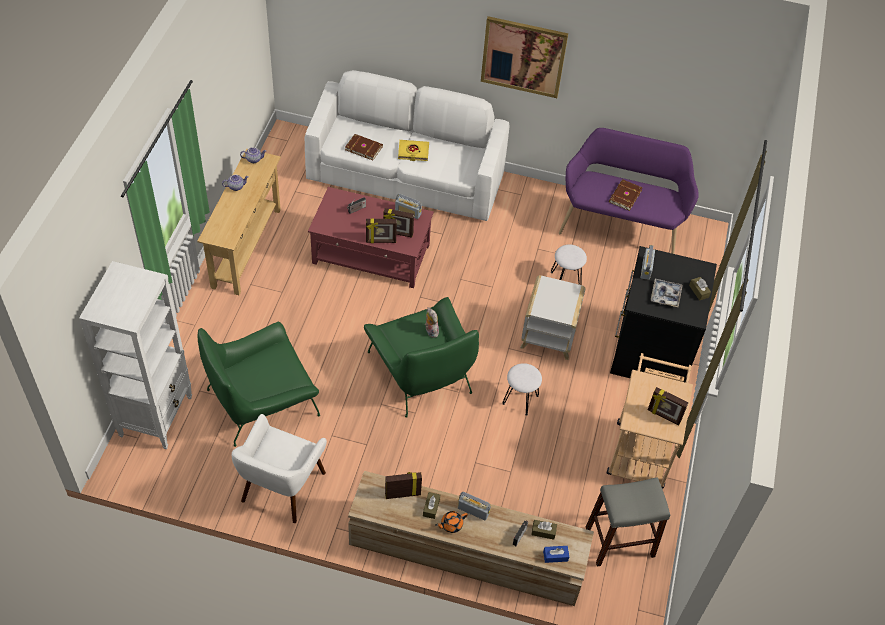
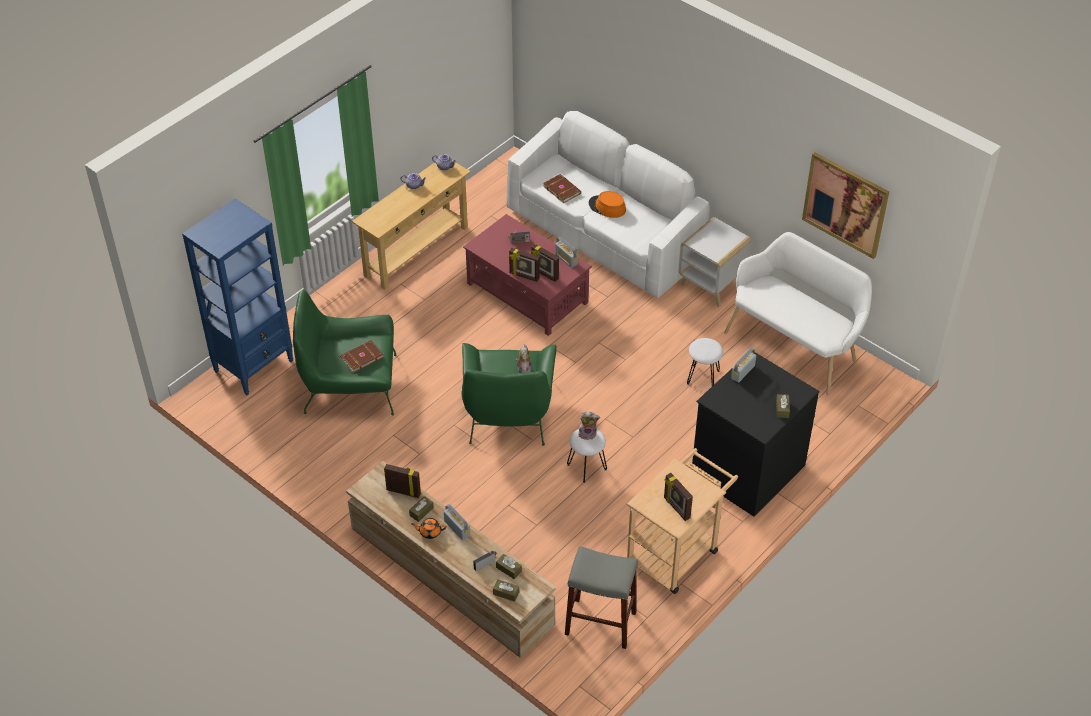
camera: 30 degrees right, 5 degrees down
white bookcase [79,261,192,449] -> blue bookcase [182,198,293,395]
white armchair [232,414,327,523] -> none
yellow book [398,140,429,161] -> orange hat [589,191,626,218]
picture [481,16,568,98] -> picture moved to [802,152,889,259]
white side table [520,275,586,360] -> white side table moved to [679,217,751,307]
blue tissue box [543,546,569,563] -> brown tissue box [493,579,519,602]
purple bench [559,128,699,254] -> white bench [724,232,872,396]
brown book [609,179,643,211] -> brown book moved to [340,340,384,373]
tray [651,279,683,307] -> none
none -> plush toy [578,411,600,440]

